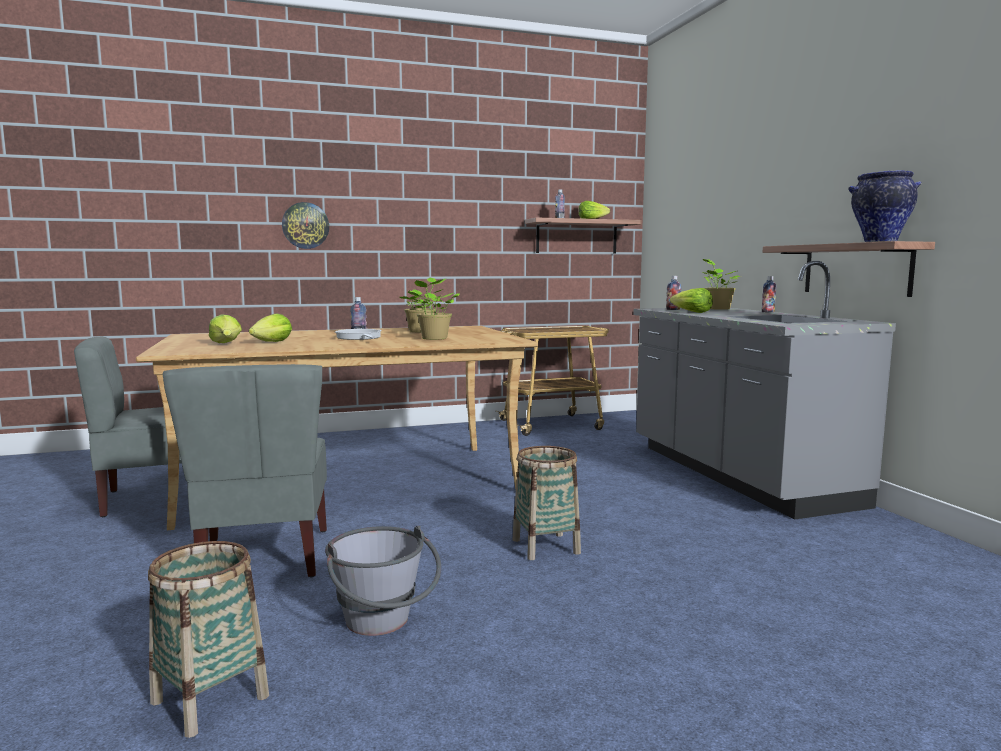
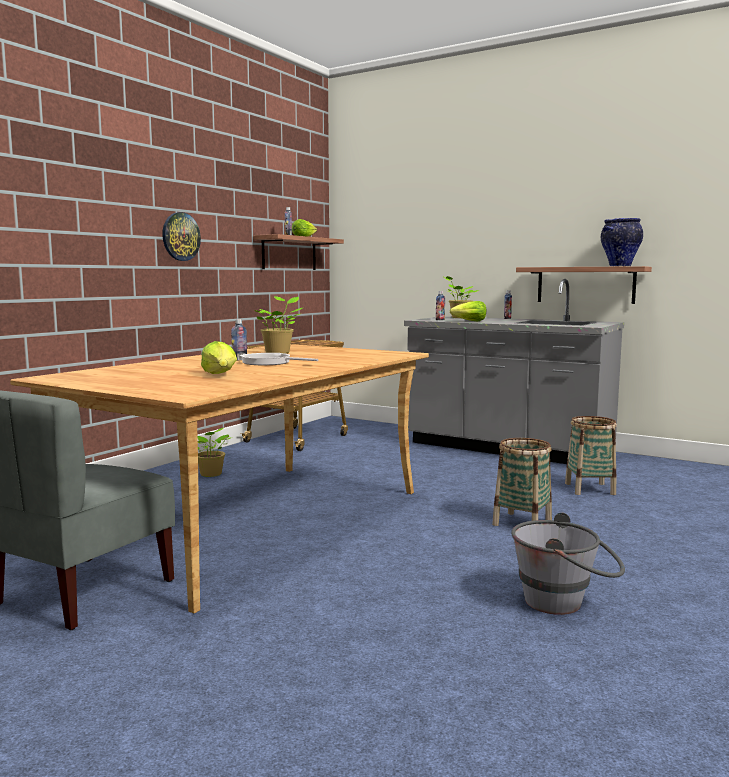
camera: 40 degrees left, 0 degrees up
basket [148,541,269,738] -> basket moved to [565,416,617,495]
grey chair [163,364,327,577] -> none
lettuce [209,314,242,343] -> none
wall clock [282,202,329,249] -> wall clock moved to [162,212,201,261]
potted plant [408,280,460,340] -> potted plant moved to [197,428,232,477]

